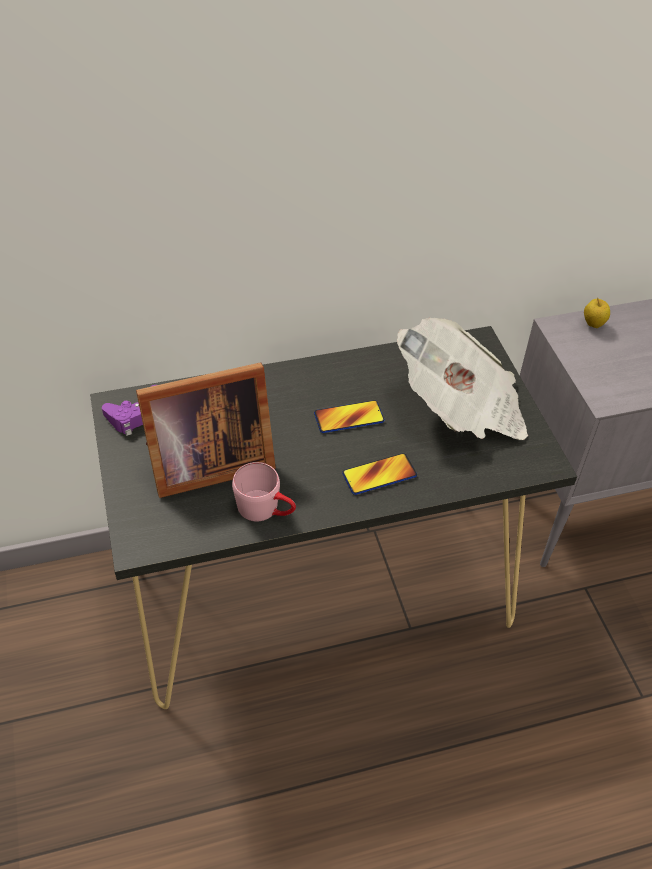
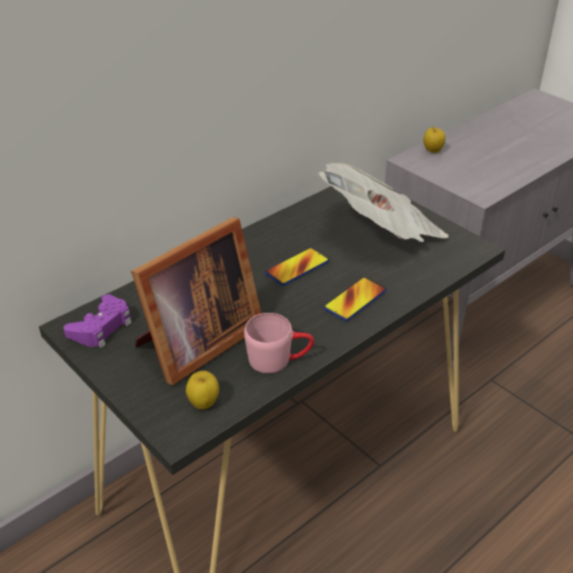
camera: 25 degrees left, 10 degrees down
none -> apple [186,371,219,410]

